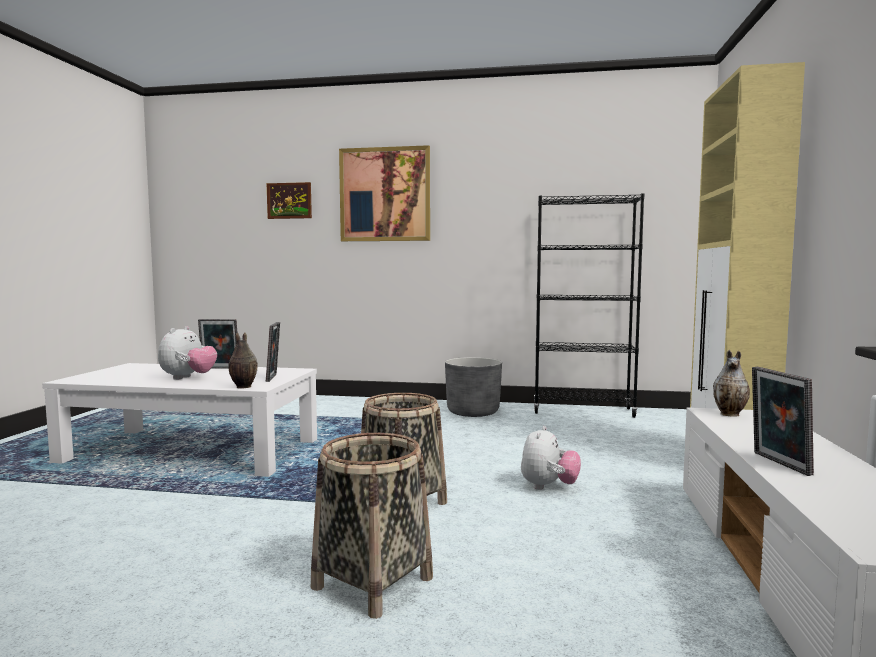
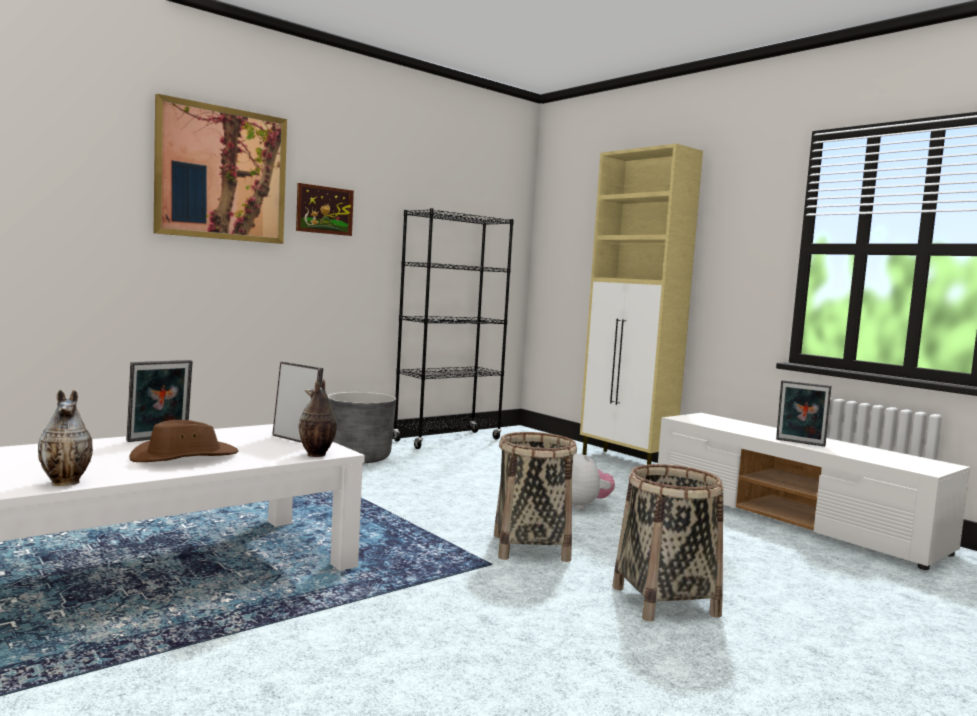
camera: 50 degrees left, 0 degrees up
plush toy [158,326,217,380] -> brown hat [129,420,238,462]
picture [266,182,312,219] -> picture moved to [296,183,354,236]
vase [713,350,750,417] -> vase moved to [38,390,93,486]

